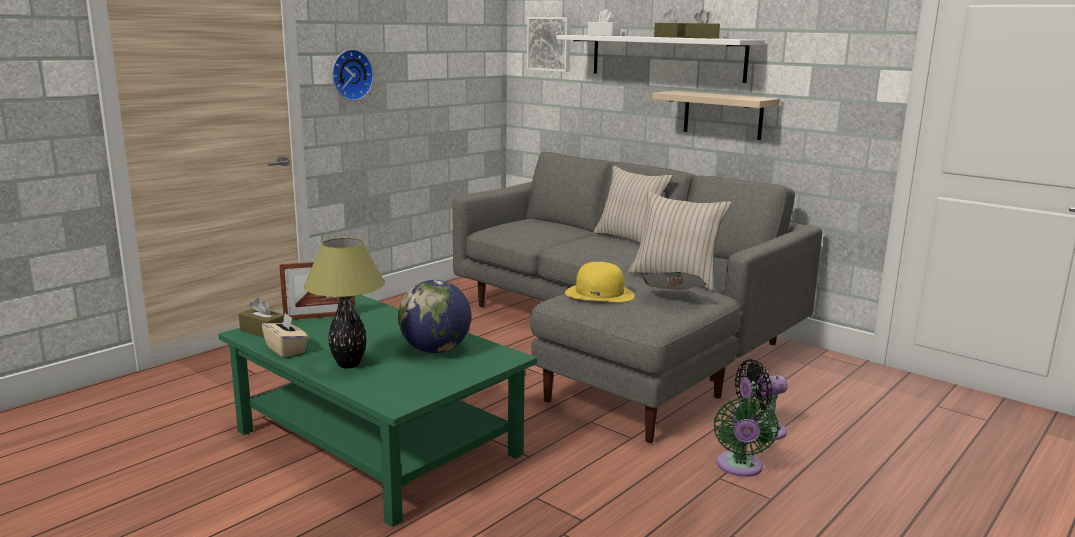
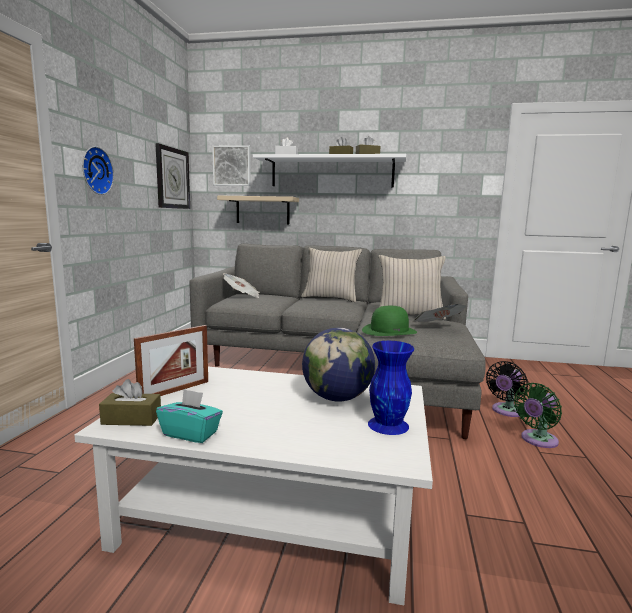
camera: 30 degrees left, 5 degrees down
green coffee table [219,295,537,527] -> white coffee table [74,367,433,605]
beige tissue box [262,313,308,358] -> turquoise tissue box [156,389,223,443]
table lamp [304,238,385,369] -> none
yellow hat [565,262,635,302] -> green hat [362,306,417,336]
beige shelf [652,91,780,140] -> beige shelf moved to [217,196,299,224]
green fan [714,397,778,477] -> green fan turned 75 degrees clockwise [514,383,562,448]
none -> wall clock [155,143,190,209]
none -> newspaper [223,273,260,298]
none -> blue vase [368,341,414,435]

